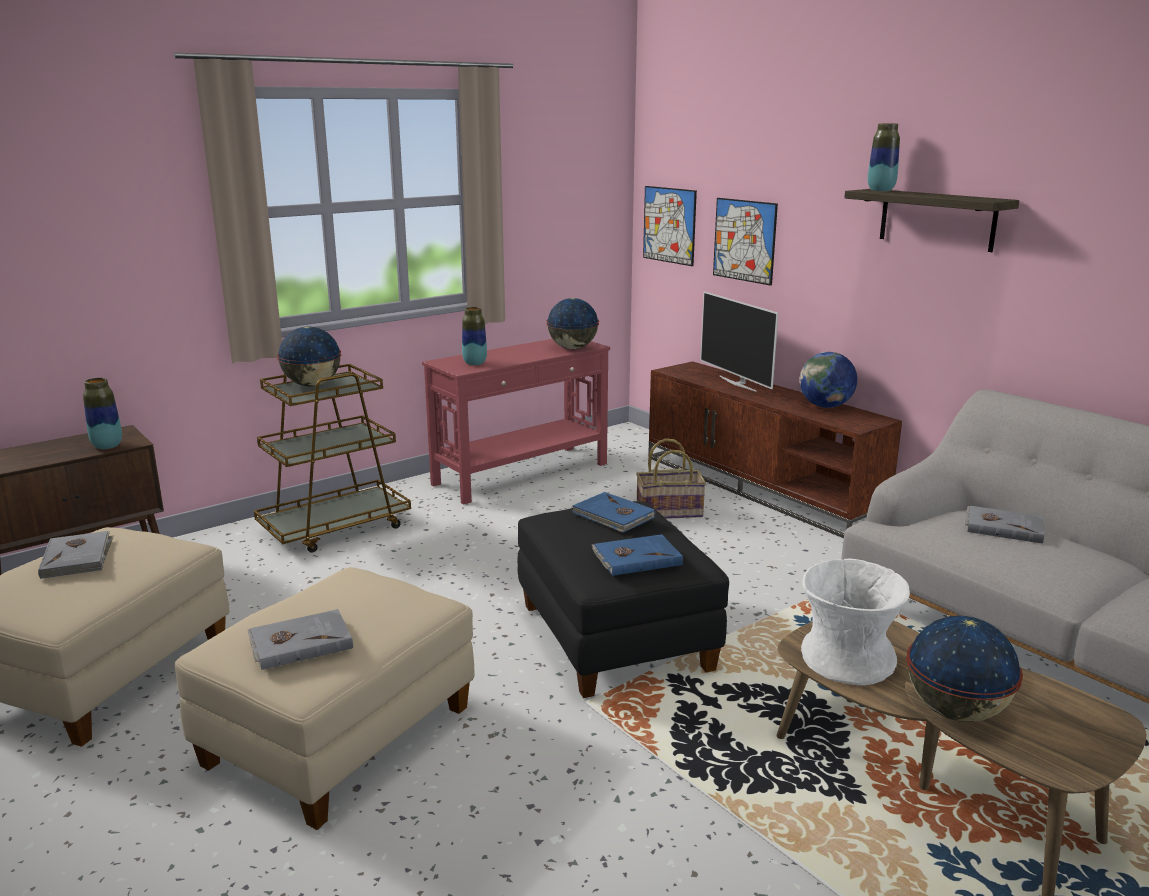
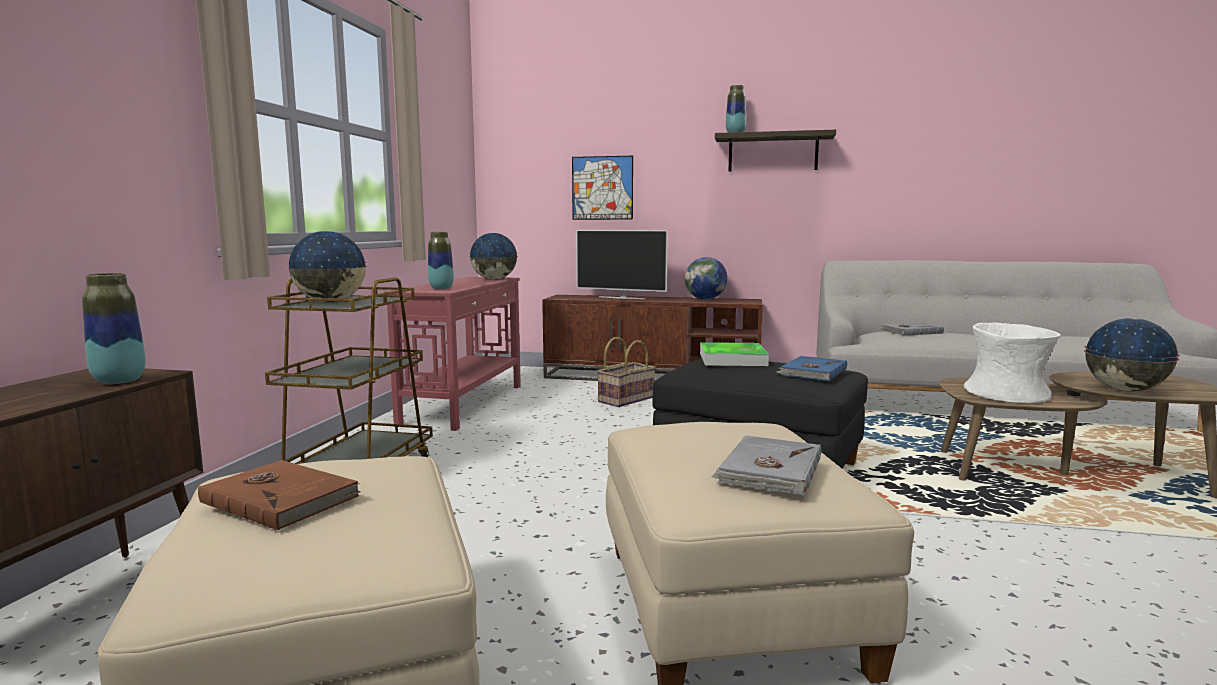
camera: 40 degrees left, 10 degrees down
grey book [38,531,114,579] -> brown book [198,460,361,530]
blue book [572,492,655,533] -> tray [700,342,769,366]
picture [643,186,697,266] -> none

